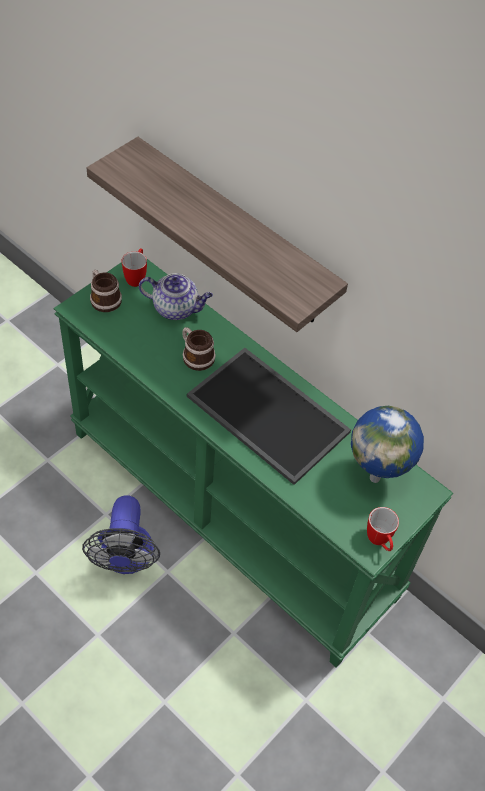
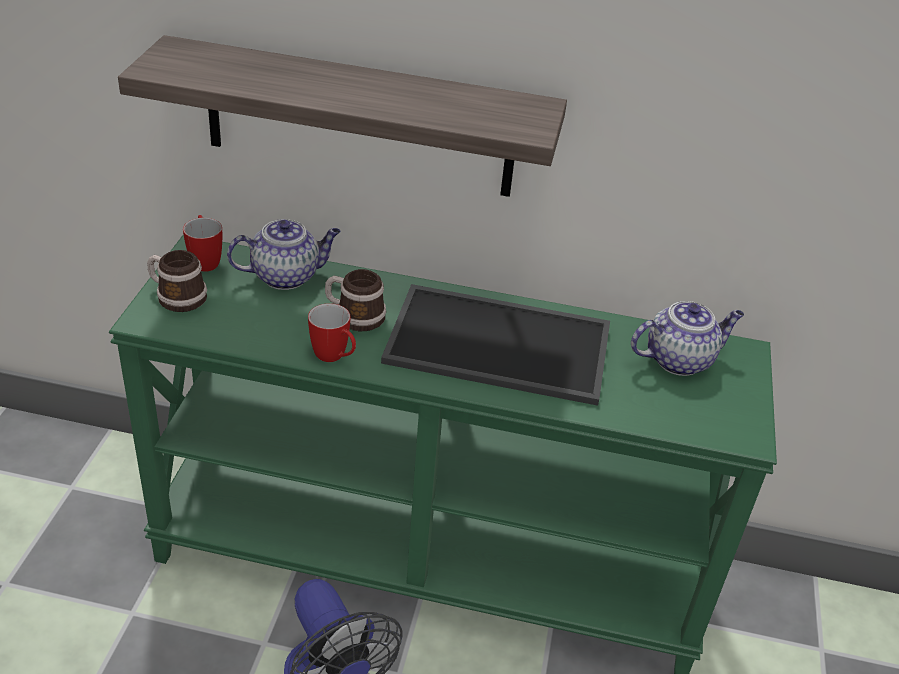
camera: 30 degrees left, 15 degrees down
globe [351,406,424,483] -> teapot [631,301,744,376]
mug [367,507,399,551] -> mug moved to [308,303,356,362]

